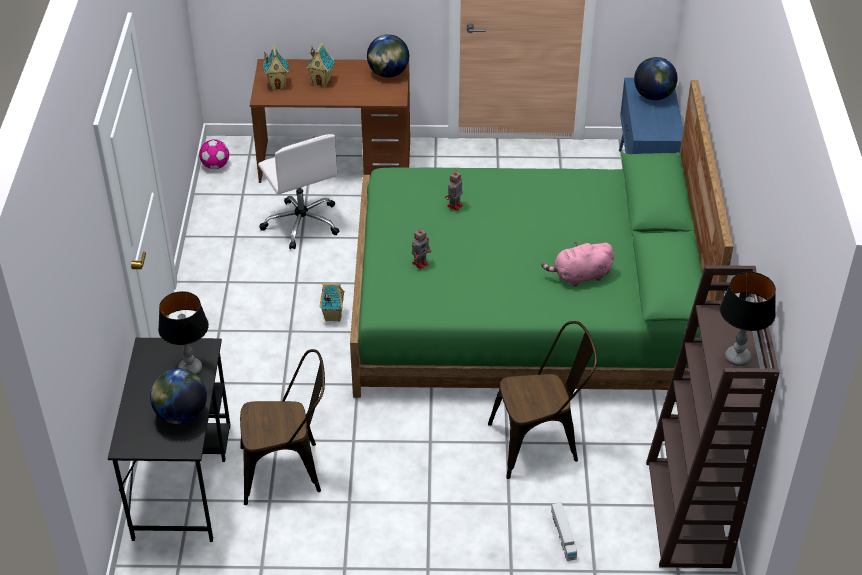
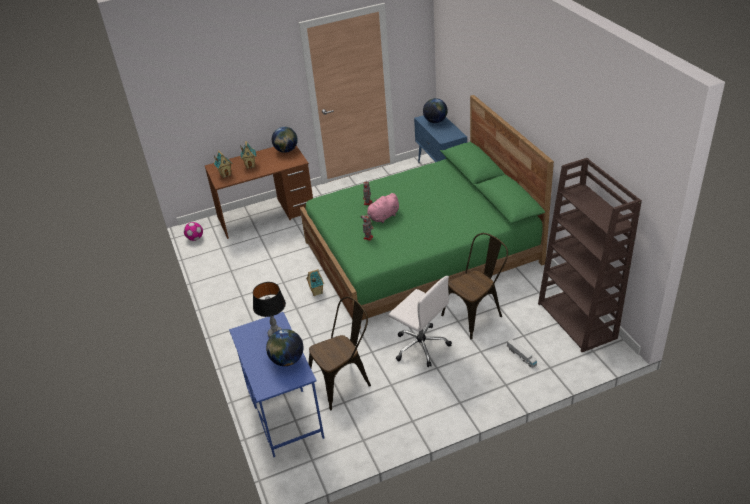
camera: 20 degrees left, 5 degrees down
black desk [108,338,231,542] -> blue desk [229,312,324,457]
white office chair [258,134,340,249] -> white office chair moved to [388,276,452,367]
pink plush toy [541,242,614,286] -> pink plush toy moved to [360,193,399,223]
table lamp [720,272,776,366] -> none

